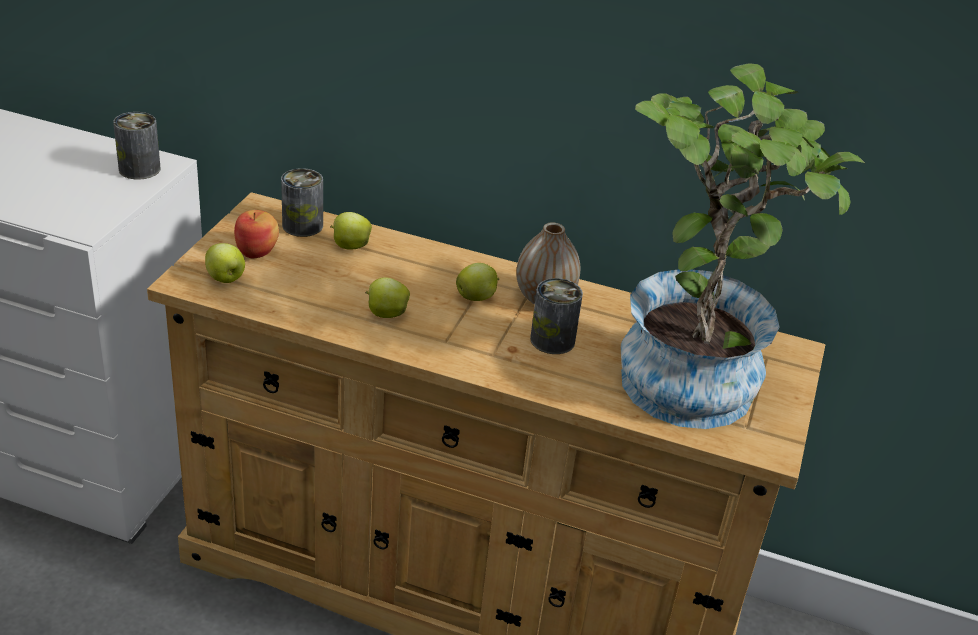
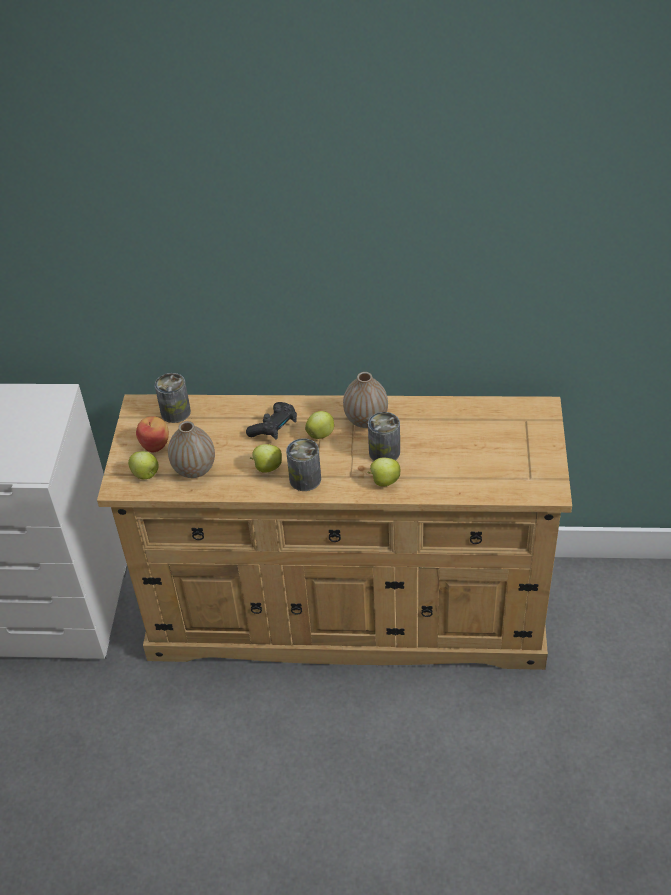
camera: 10 degrees left, 10 degrees up
can [113,112,161,180] -> can moved to [286,438,321,491]
apple [330,212,372,250] -> apple moved to [367,458,400,486]
potted plant [621,63,865,429] -> none
none -> vase [168,421,215,478]
none -> black game controller [246,402,297,440]

